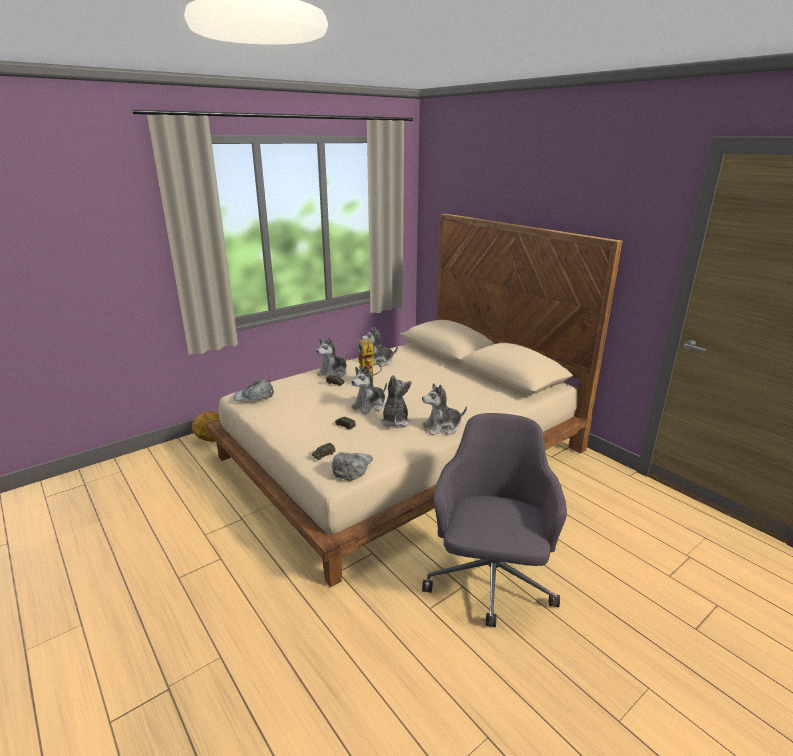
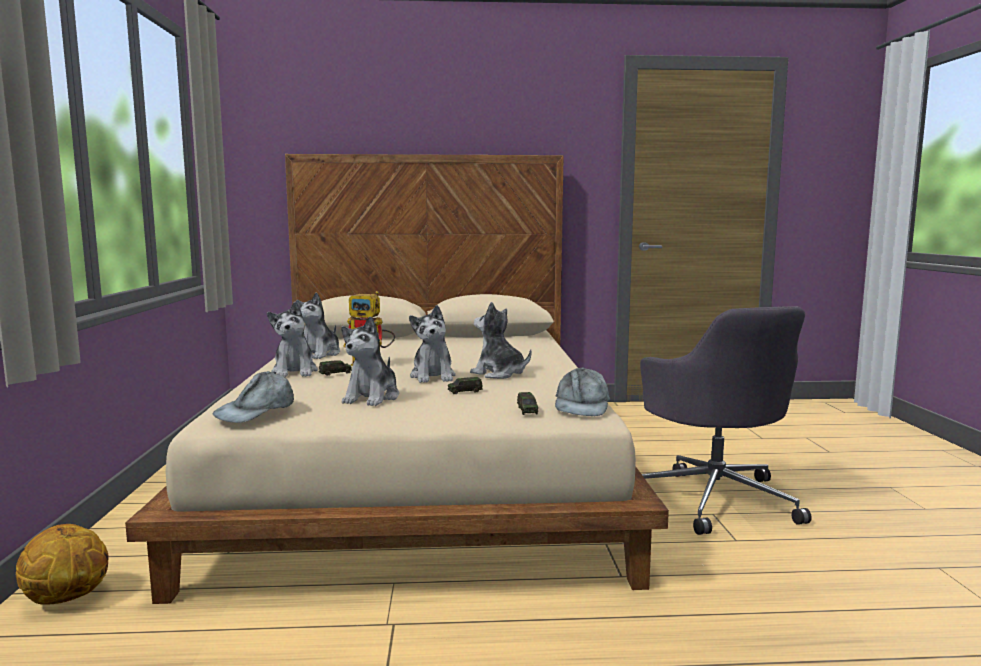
camera: 55 degrees left, 15 degrees down
grey cap [332,452,373,481] -> grey cap turned 135 degrees counterclockwise [555,367,610,416]
plush toy [422,383,467,435] -> plush toy moved to [341,316,399,406]
grey office chair [422,413,567,627] -> grey office chair turned 150 degrees counterclockwise [640,306,812,535]

